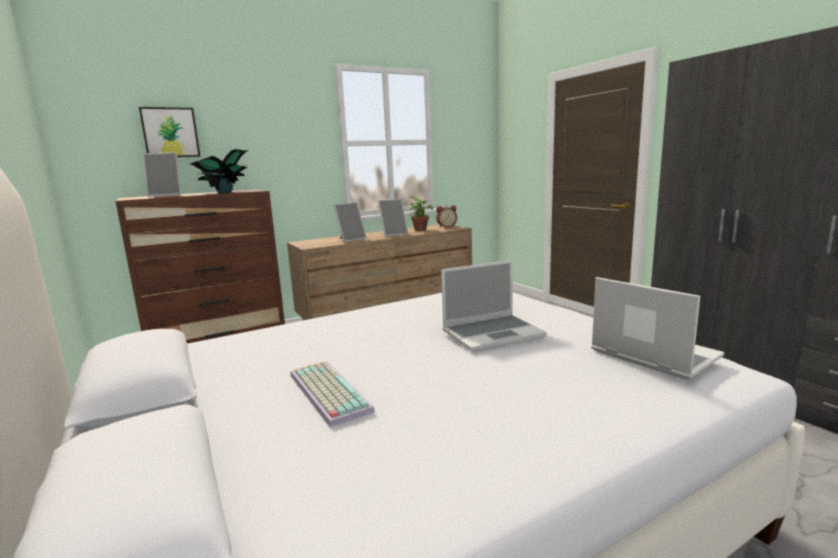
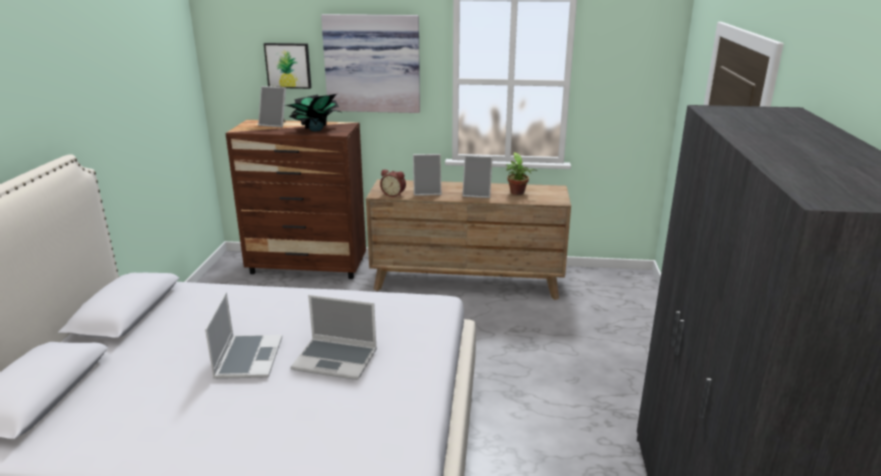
camera: 35 degrees right, 10 degrees up
keyboard [290,361,375,427] -> none
alarm clock [436,205,457,228] -> alarm clock moved to [380,169,406,197]
laptop [591,277,724,380] -> laptop moved to [205,292,282,379]
none -> picture [321,14,420,113]

